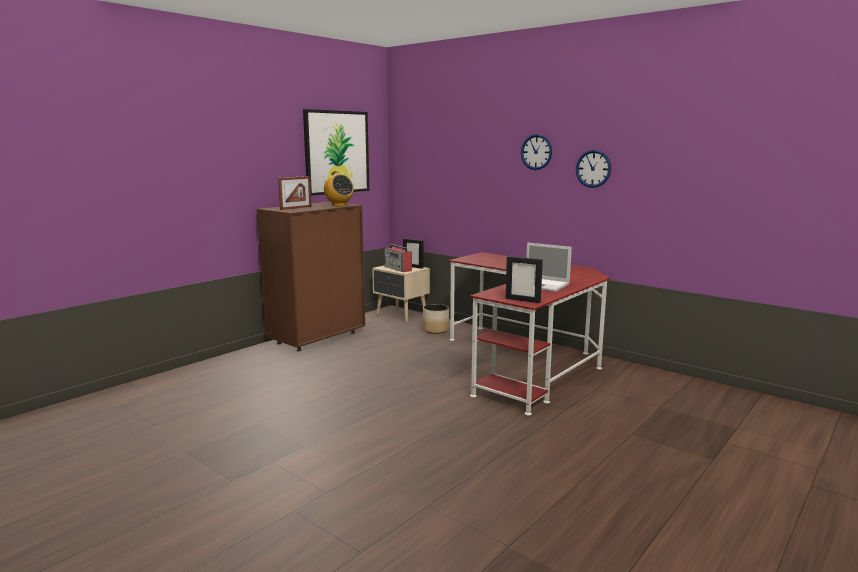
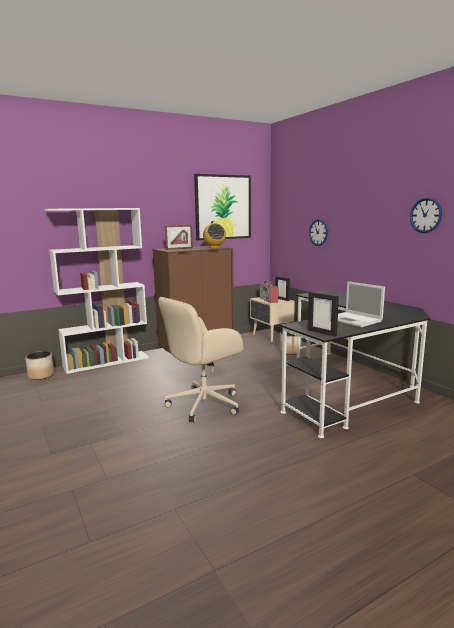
camera: 20 degrees right, 0 degrees up
red desk [449,252,610,416] -> black desk [280,290,430,438]
wall clock [521,134,552,170] -> wall clock moved to [309,219,328,246]
none -> planter [25,351,54,380]
none -> white bookcase [45,208,149,374]
none -> beige office chair [158,297,243,423]

